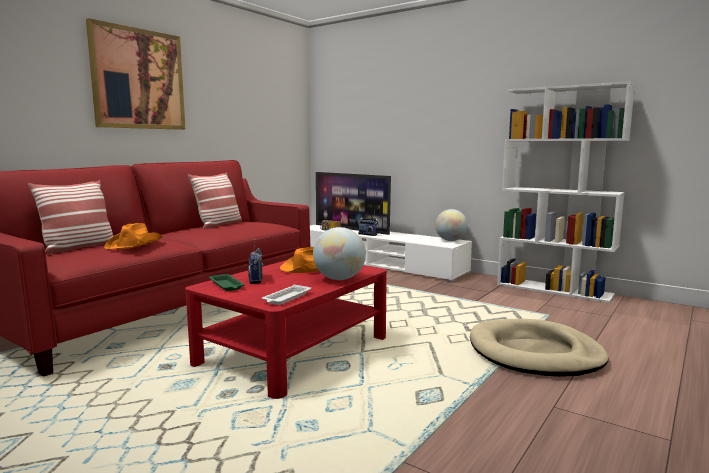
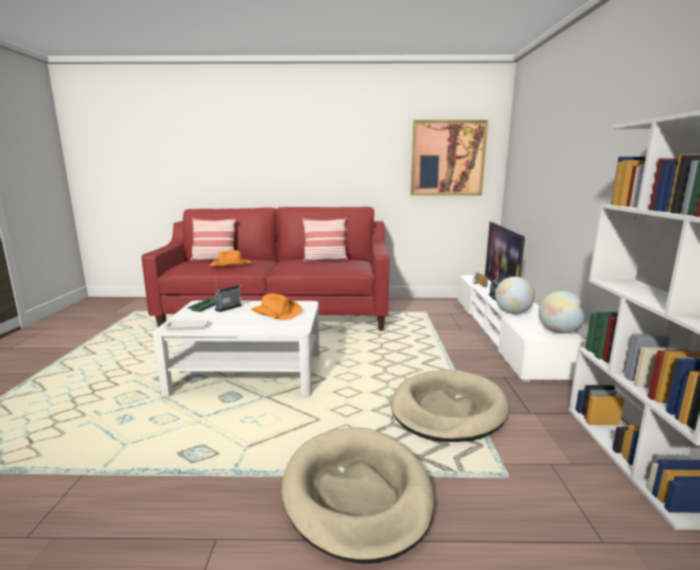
camera: 55 degrees right, 5 degrees up
picture [86,18,186,130] -> picture moved to [411,120,488,196]
red coffee table [185,260,387,399] -> white coffee table [153,300,319,397]
globe [313,227,366,280] -> globe moved to [495,277,535,314]
none -> beige dog bed [391,370,509,442]

